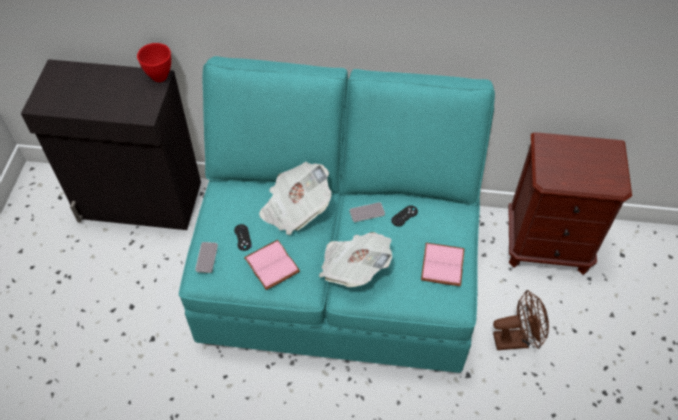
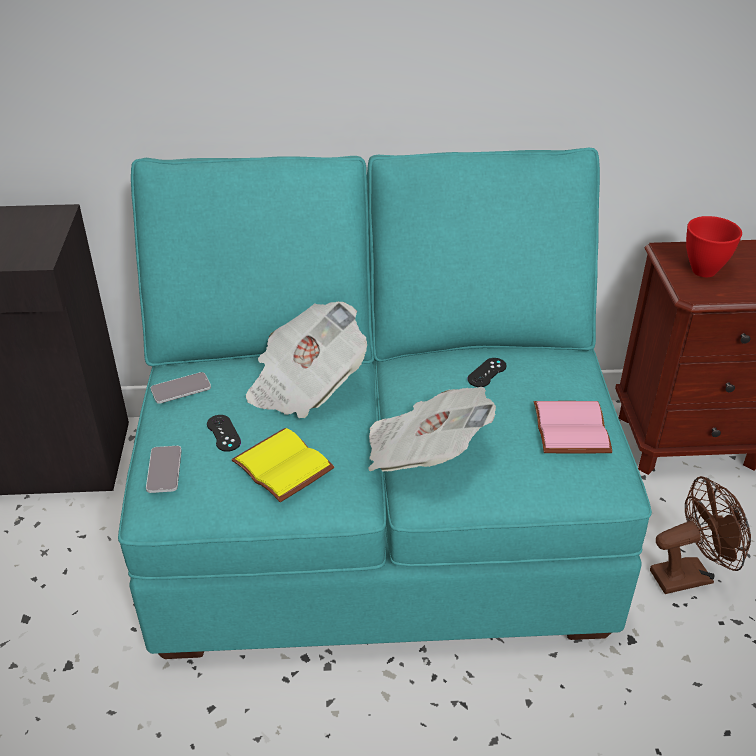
camera: 10 degrees left, 15 degrees down
red bowl [137,43,171,82] -> red bowl moved to [686,216,742,277]
pink book [244,240,300,290] -> yellow book [231,428,335,502]
phone [349,202,385,222] -> phone moved to [151,372,211,404]

